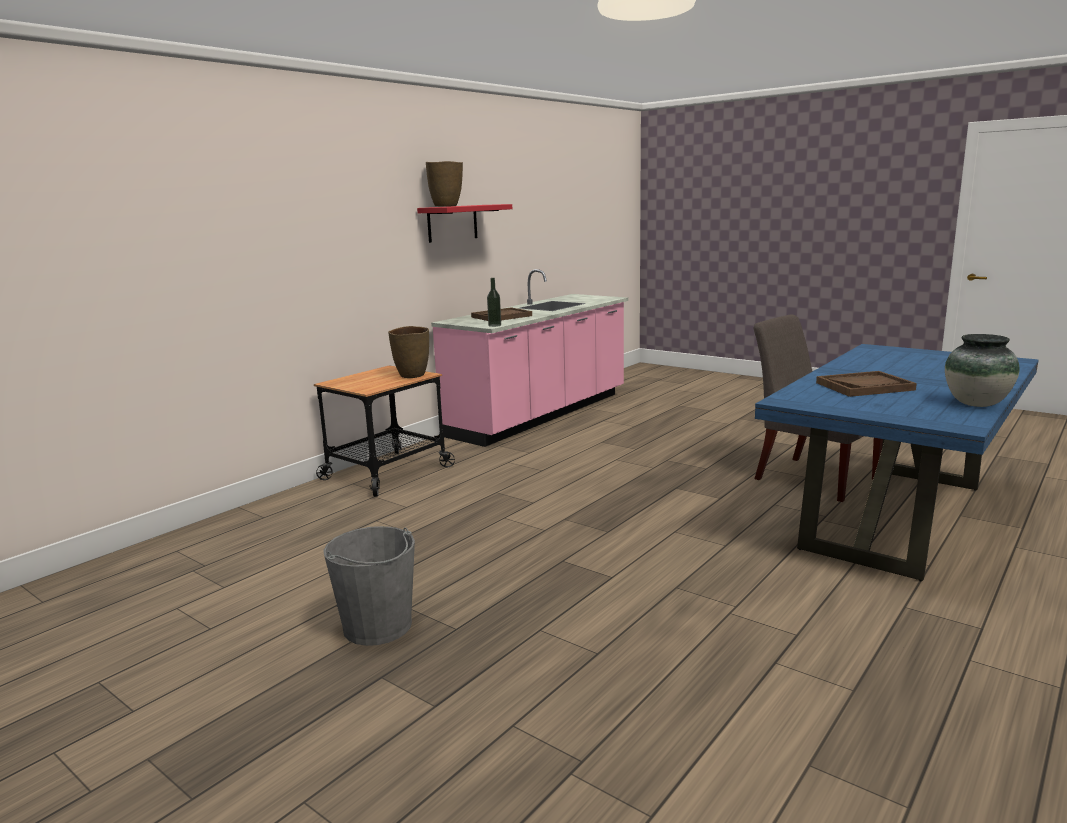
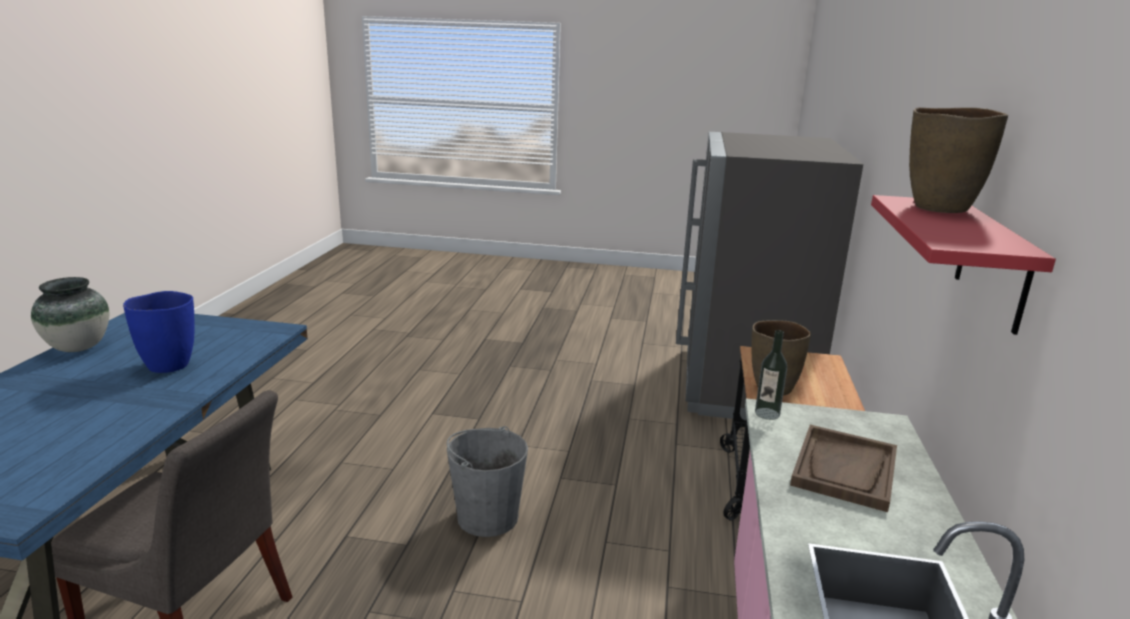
camera: 150 degrees right, 5 degrees up
grey bucket [323,526,415,646] -> grey bucket moved to [447,426,528,537]
brown tray [816,371,917,397] -> blue vase [123,291,195,373]
none -> grey fridge [676,132,863,420]

